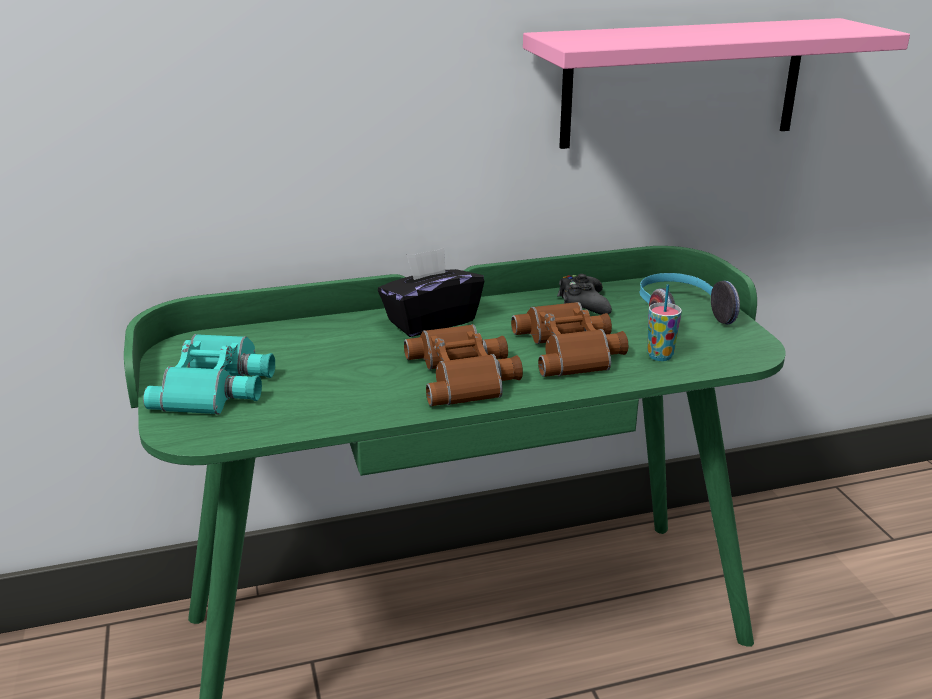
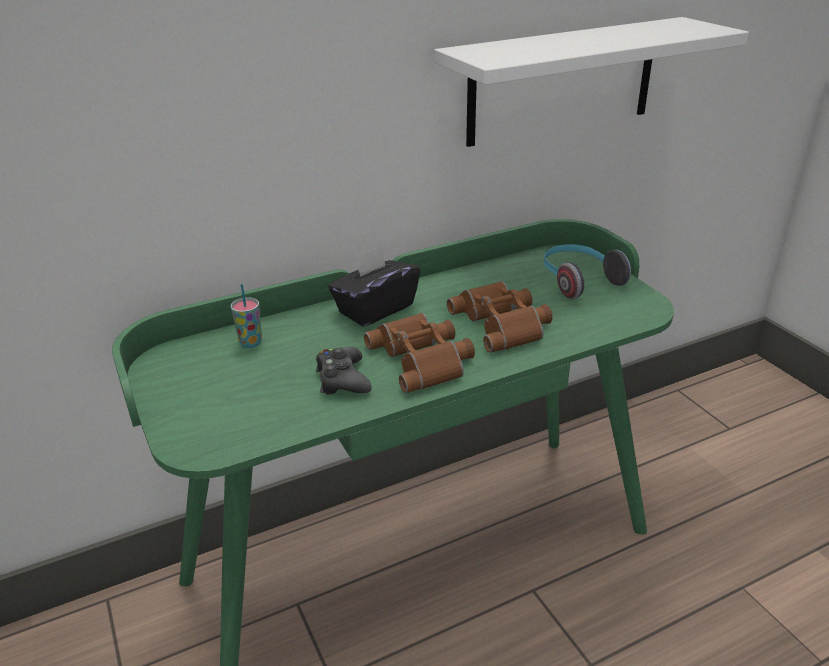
camera: 10 degrees left, 5 degrees up
turquoise binoculars [143,334,275,415] -> none
pink shelf [523,18,910,149] -> white shelf [434,17,749,147]
black game controller [557,274,612,315] -> black game controller moved to [316,347,372,395]
cup [647,284,682,361] -> cup moved to [230,284,262,348]

